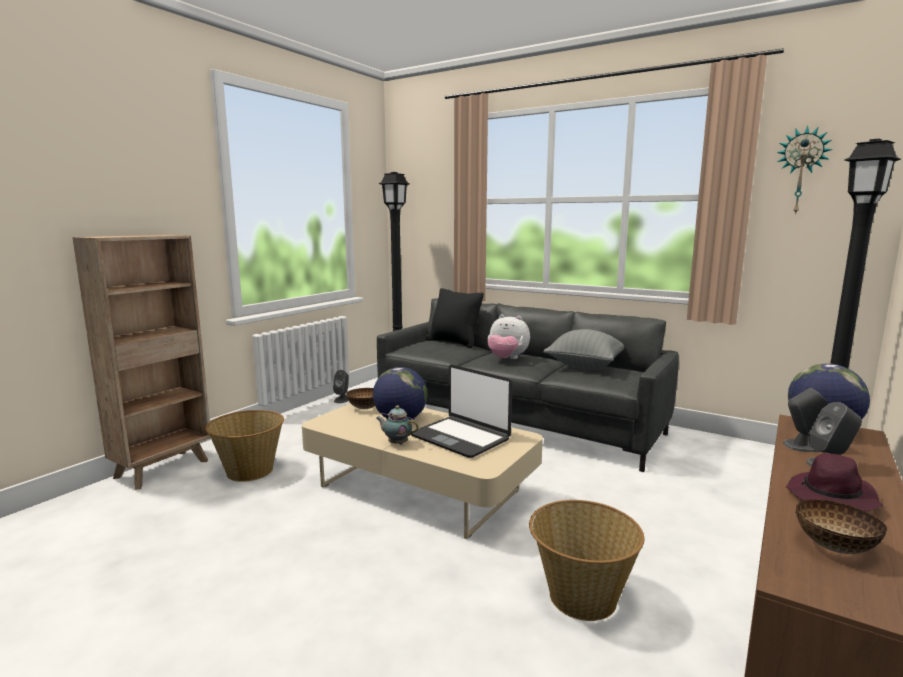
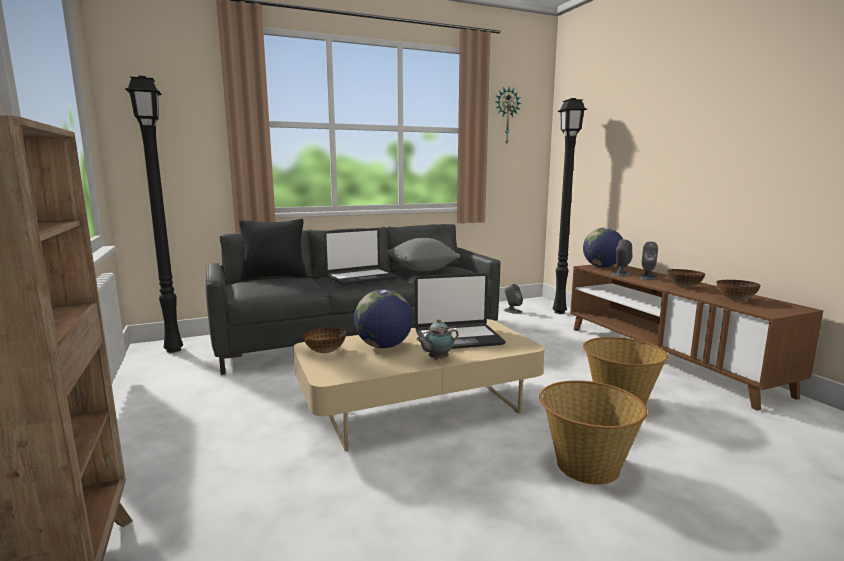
camera: 55 degrees left, 0 degrees up
basket [205,410,284,482] -> basket moved to [539,380,647,485]
grey speaker [333,370,349,403] -> grey speaker moved to [504,284,523,314]
plush toy [487,314,530,359] -> laptop [324,228,398,285]
purple hat [786,453,883,512] -> bowl [668,269,705,287]

